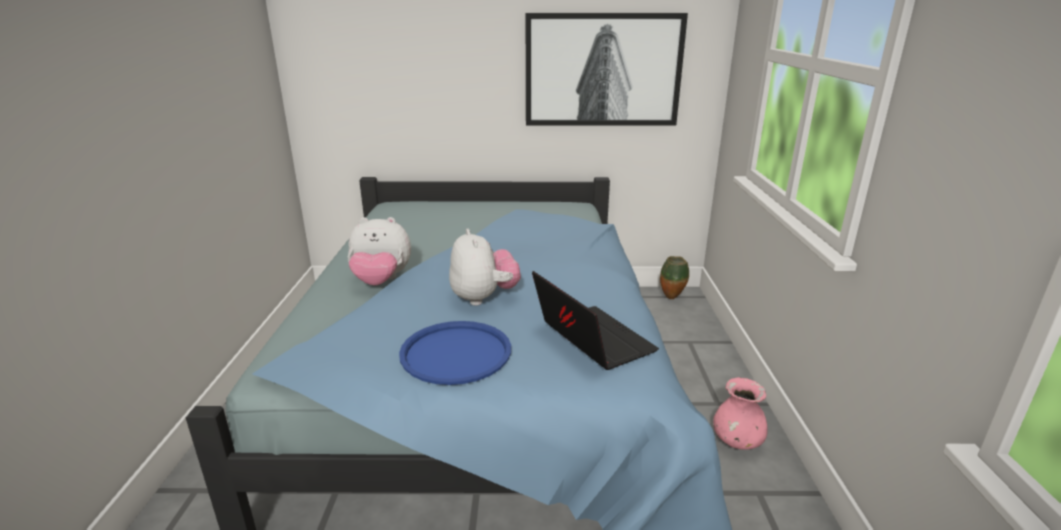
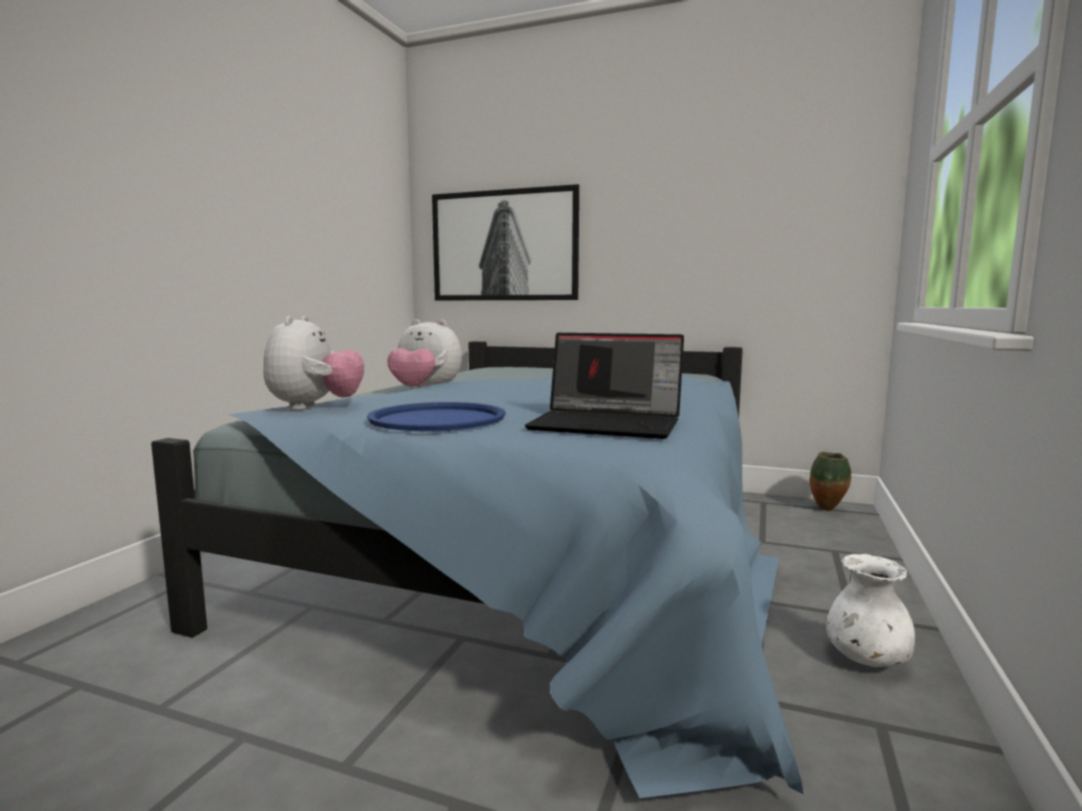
camera: 20 degrees right, 15 degrees down
plush toy [449,229,521,306] -> plush toy moved to [263,316,364,411]
picture [526,13,688,125] -> picture moved to [432,184,579,300]
laptop [532,271,659,370] -> laptop turned 120 degrees clockwise [524,333,684,439]
pink vase [713,377,768,450] -> white vase [826,554,915,667]

